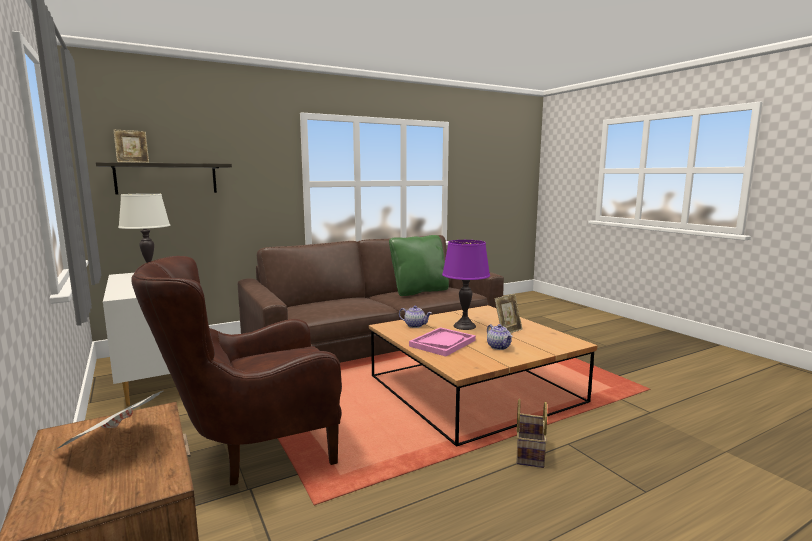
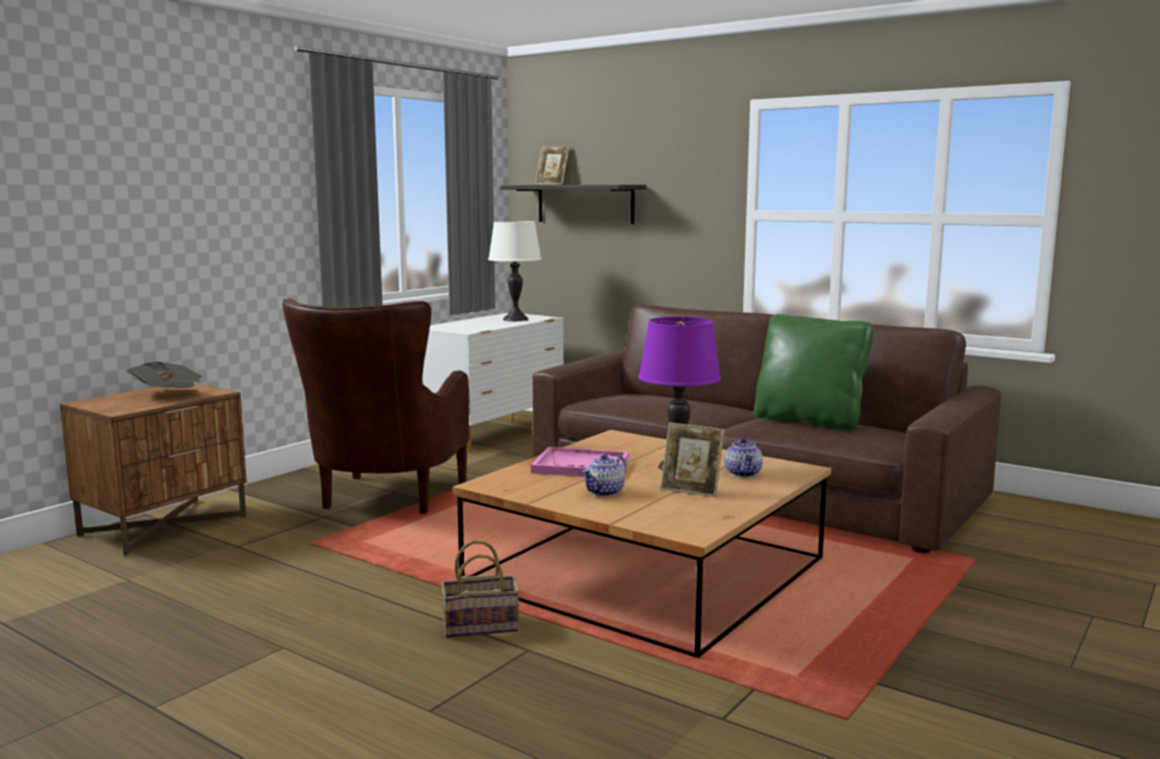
camera: 65 degrees right, 0 degrees up
brown armchair [132,256,342,486] -> brown armchair turned 120 degrees counterclockwise [282,298,470,514]
teapot [399,306,431,328] -> teapot moved to [724,438,763,477]

